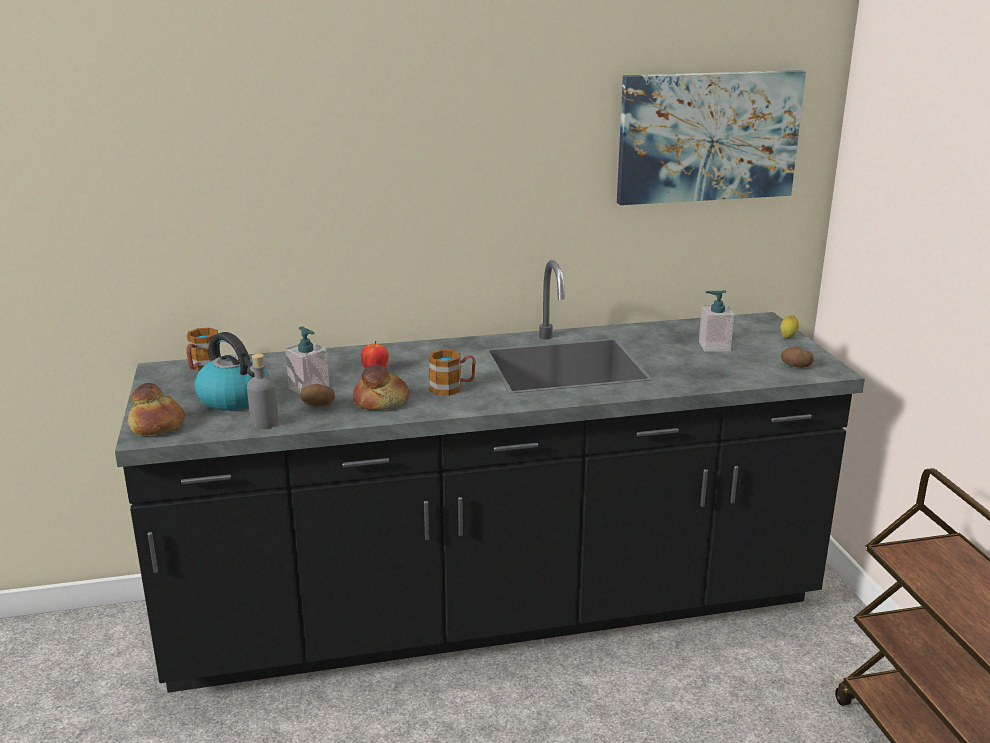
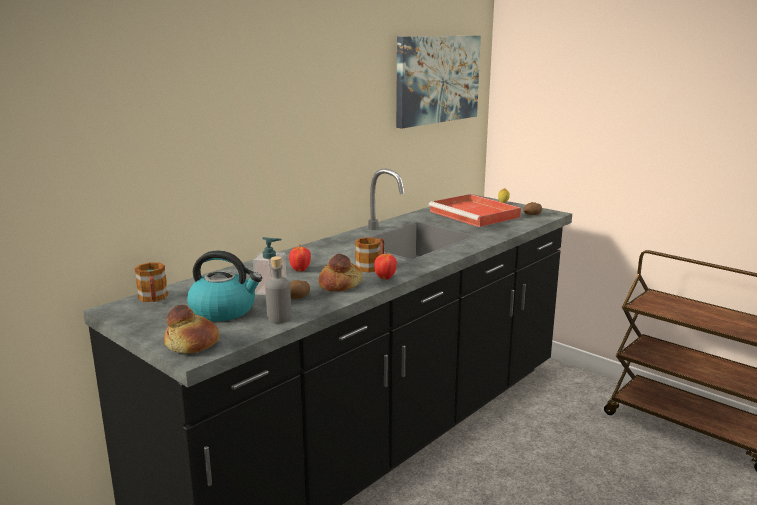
camera: 35 degrees left, 5 degrees down
soap dispenser [699,290,734,352] -> red tray [429,194,521,227]
none -> apple [374,254,397,280]

